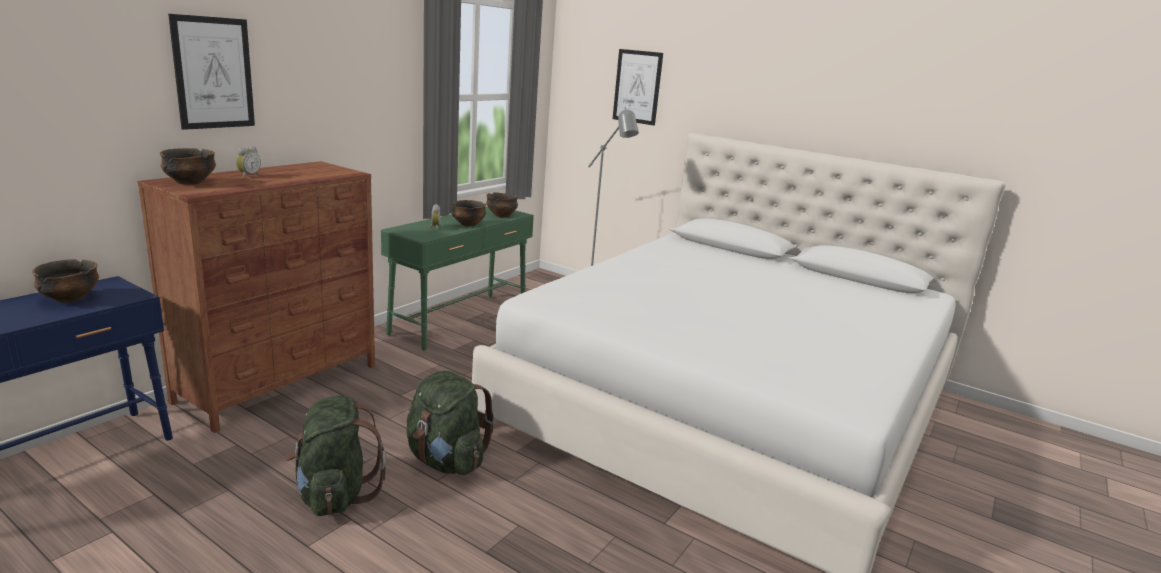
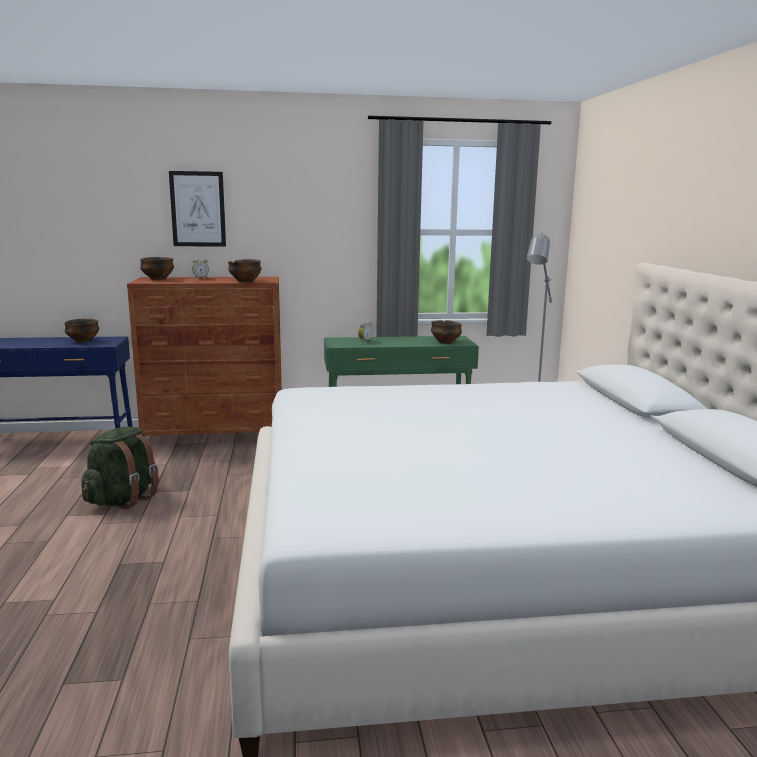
camera: 50 degrees right, 5 degrees down
green backpack [406,371,495,475] -> none
bowl [452,200,486,226] -> bowl moved to [228,259,261,282]
picture [613,49,663,126] -> none

